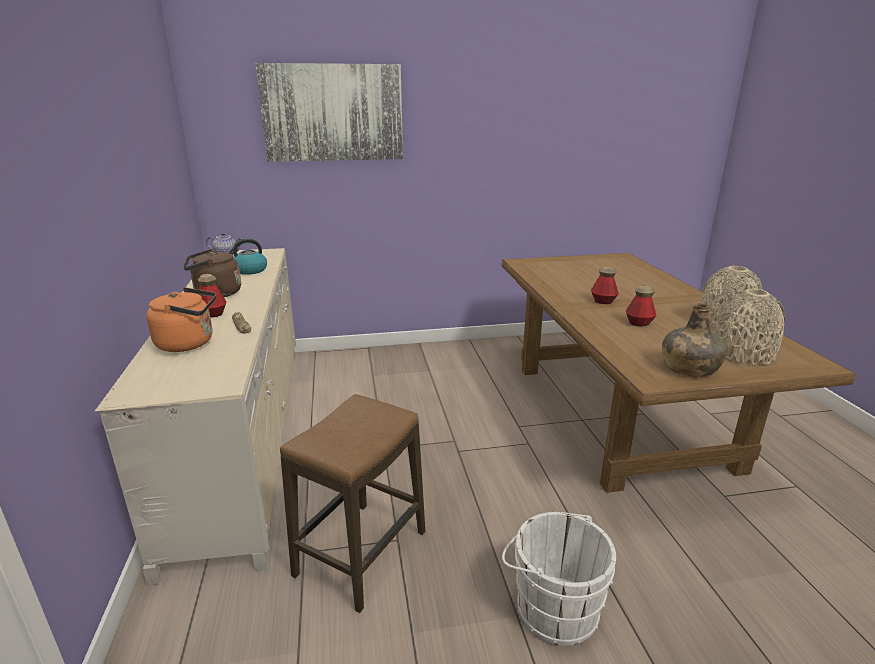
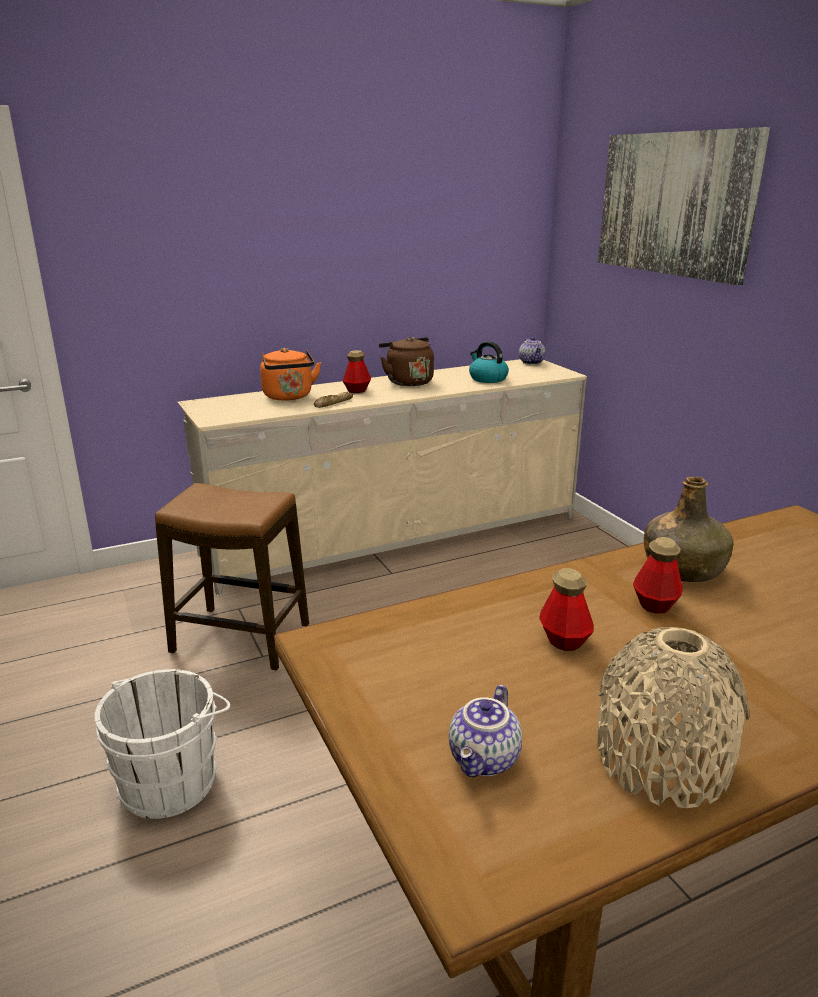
camera: 75 degrees right, 0 degrees up
green bottle [662,303,727,377] -> green bottle moved to [644,477,733,582]
beige vase [713,289,786,365] -> teapot [449,685,522,777]

